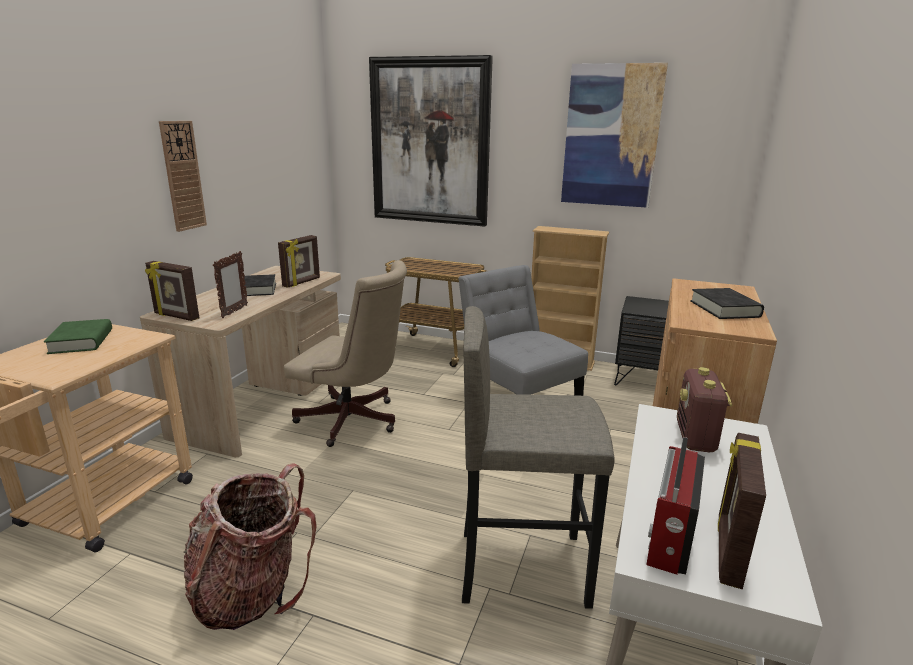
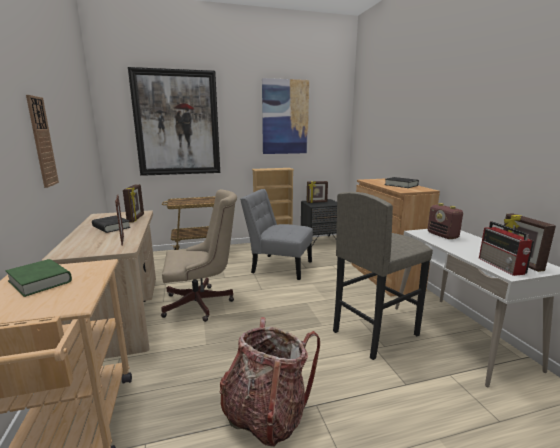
camera: 35 degrees left, 5 degrees down
picture frame [145,261,199,321] -> picture frame moved to [307,181,328,203]

